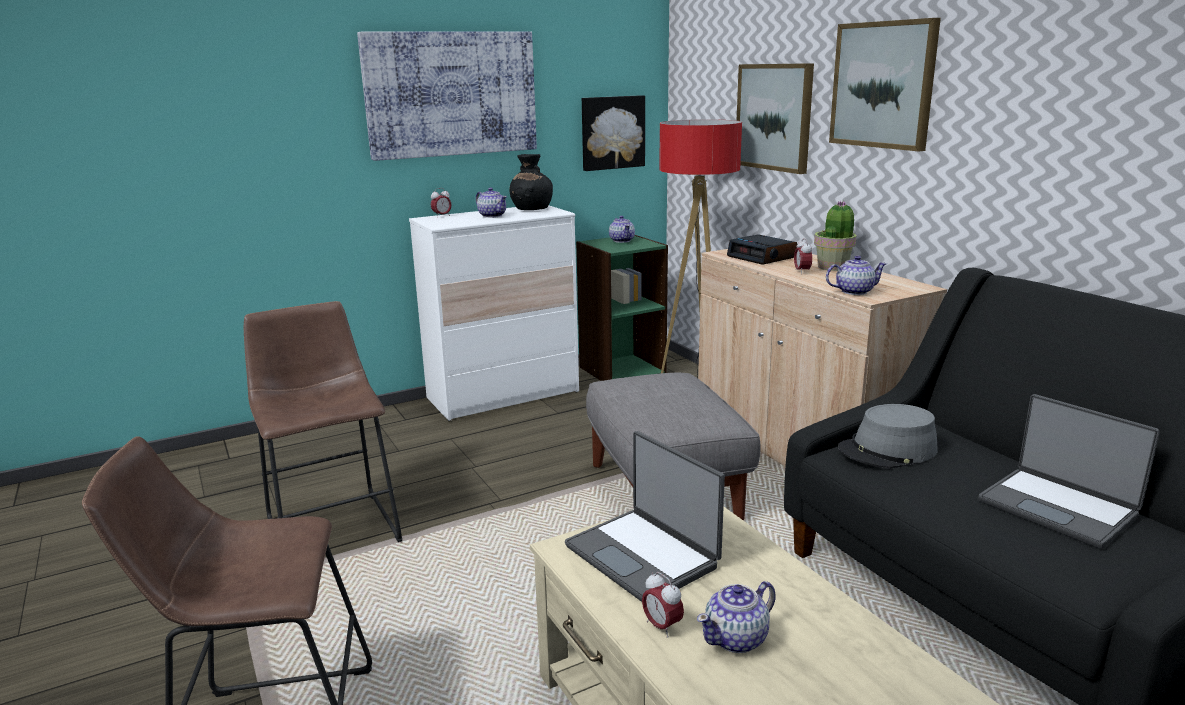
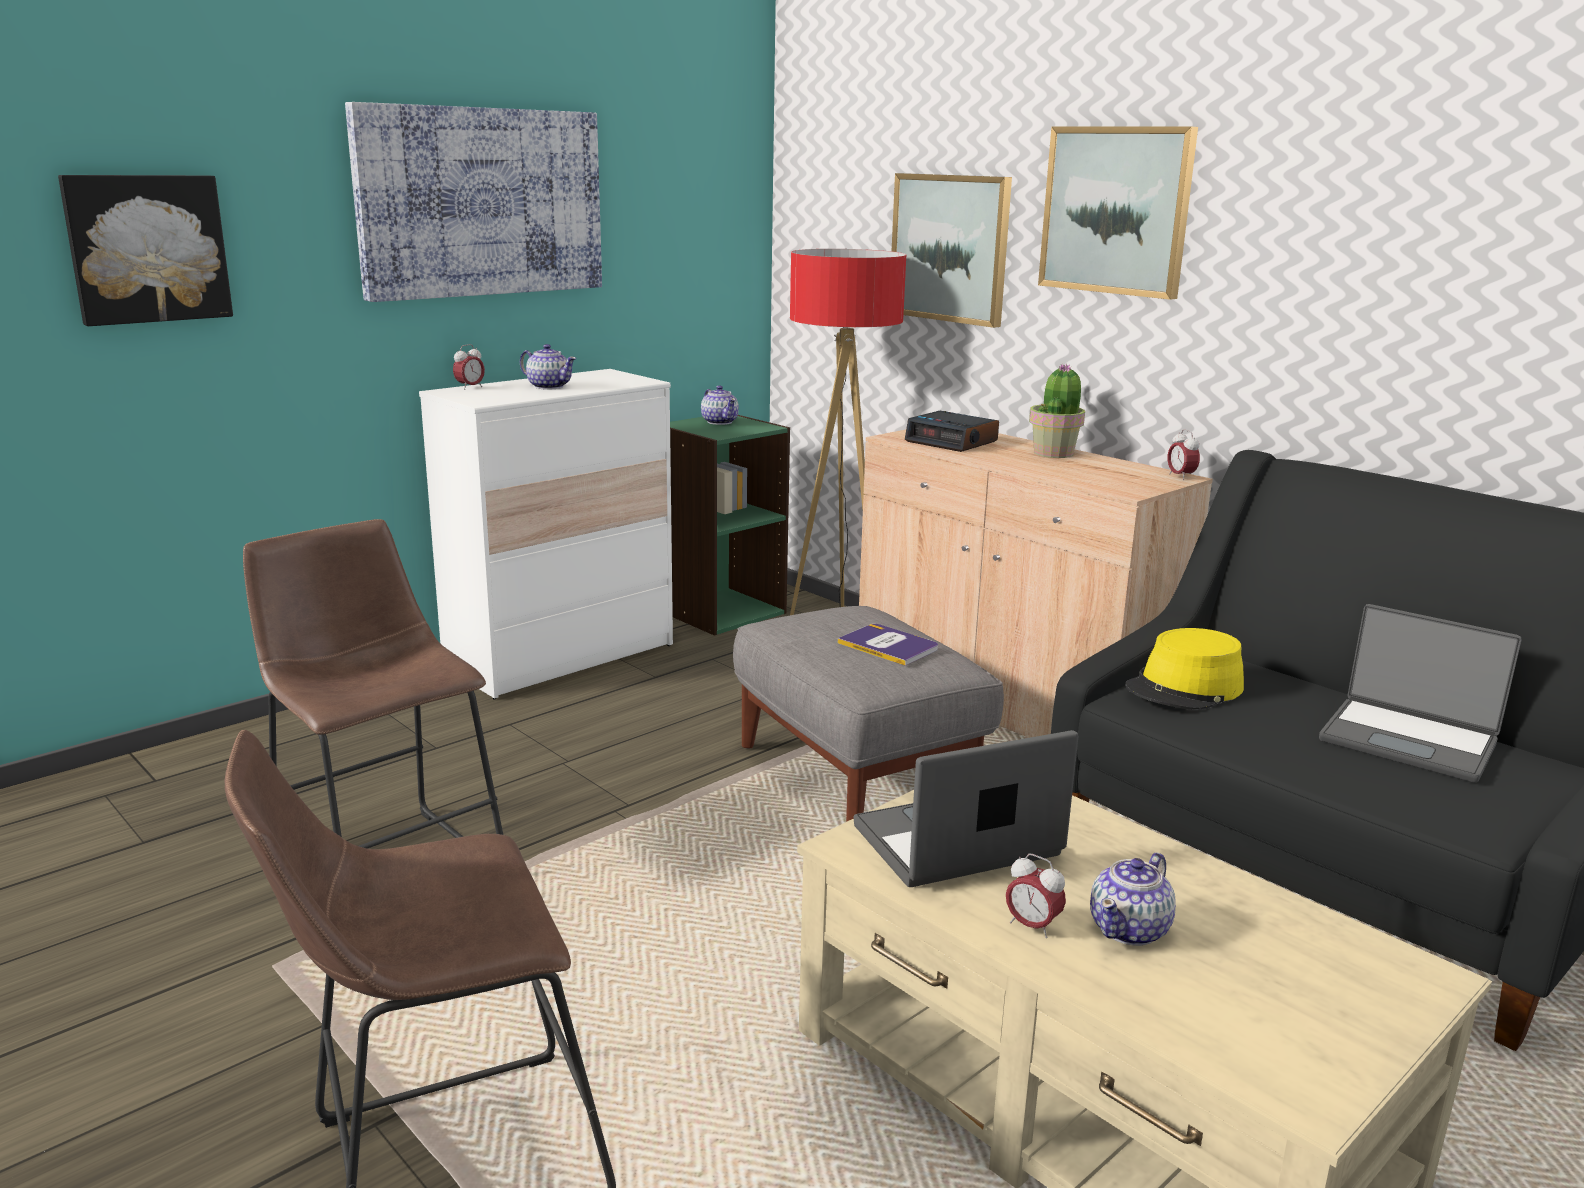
camera: 15 degrees left, 0 degrees up
black vase [509,154,553,210] -> none
laptop [565,431,725,602] -> laptop turned 120 degrees clockwise [854,730,1078,887]
picture [582,95,645,171] -> picture moved to [58,175,233,326]
alarm clock [794,238,812,274] -> alarm clock moved to [1168,429,1200,480]
teapot [826,256,887,295] -> none
grey hat [838,404,938,469] -> yellow hat [1125,628,1244,710]
none -> book [838,624,938,666]

